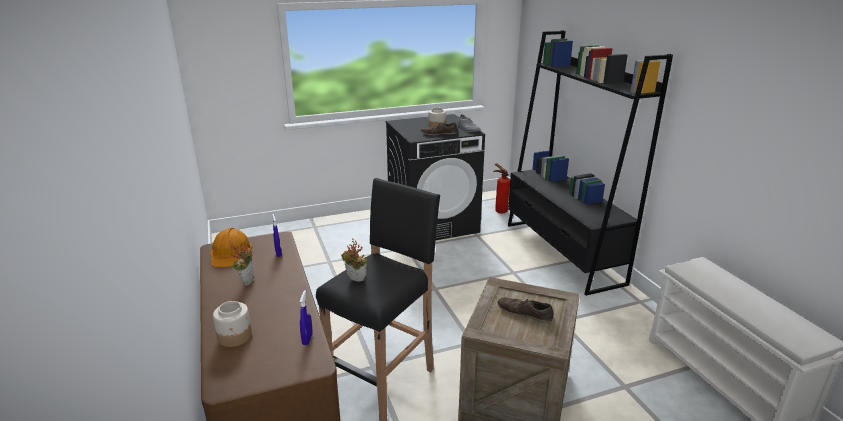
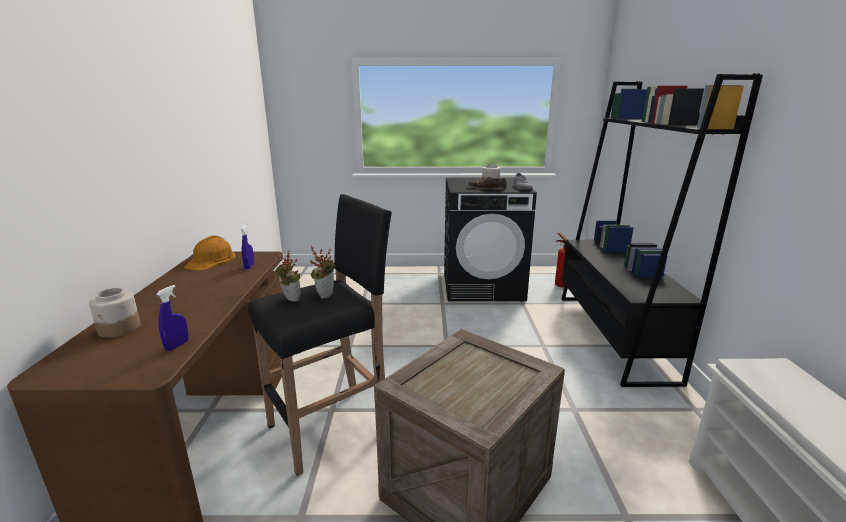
camera: 20 degrees right, 5 degrees down
potted plant [230,241,253,286] -> potted plant moved to [310,246,335,299]
brown shoe [498,297,553,323] -> none

